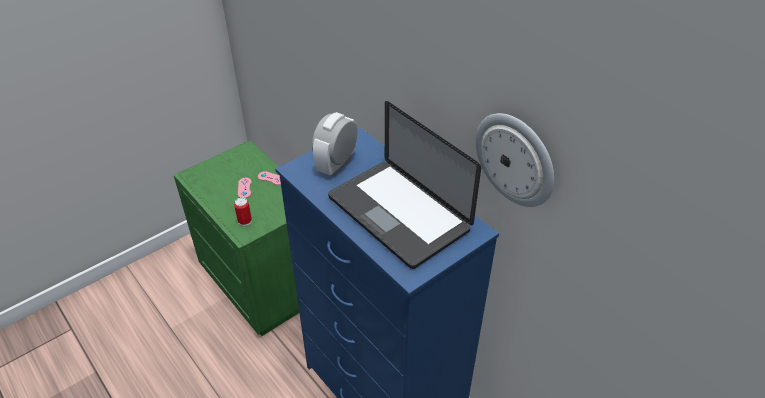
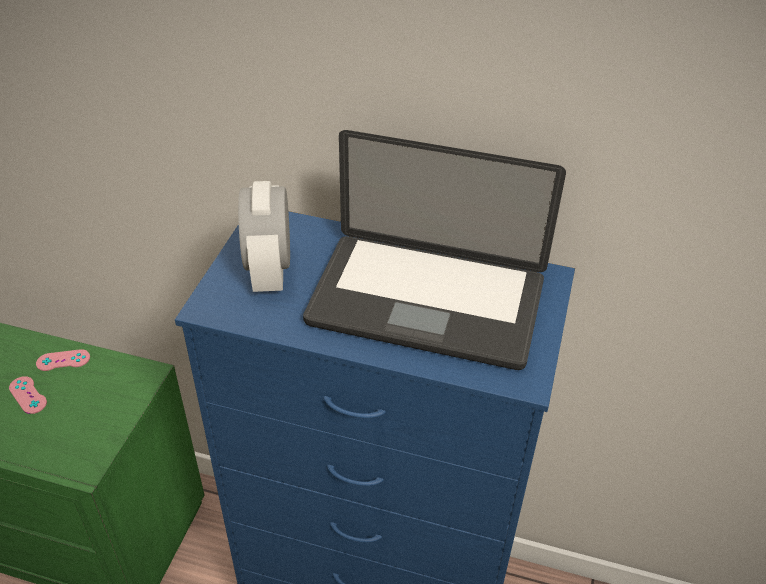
camera: 35 degrees left, 0 degrees up
can [234,198,252,226] -> none
wall clock [476,113,555,207] -> none

